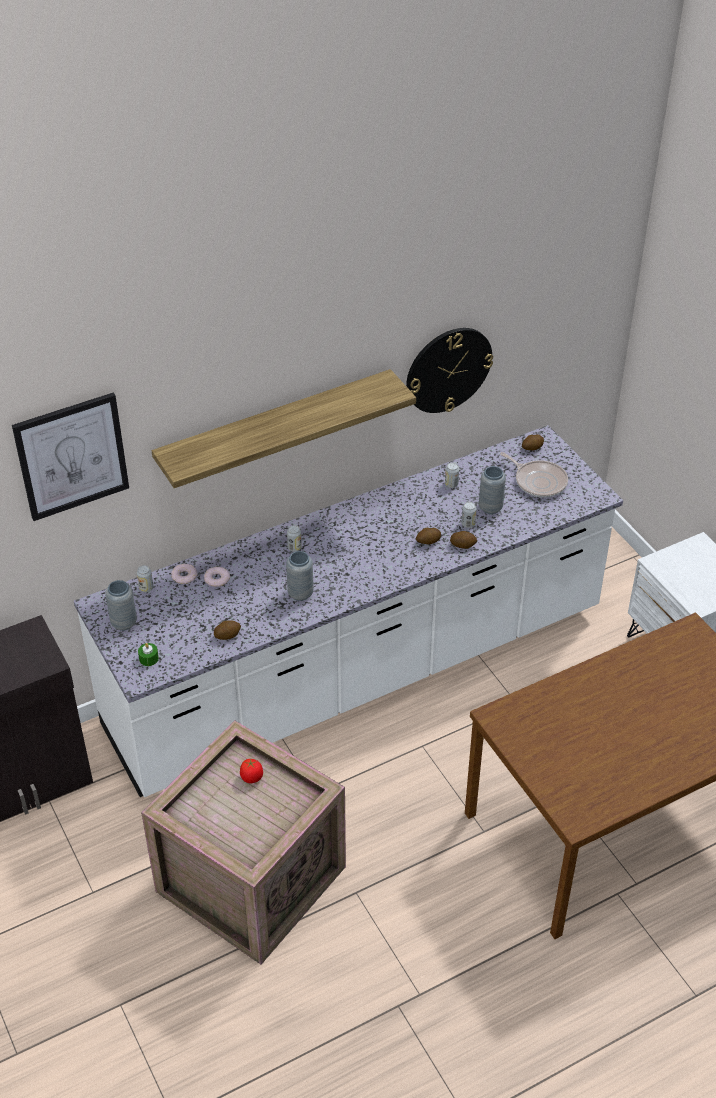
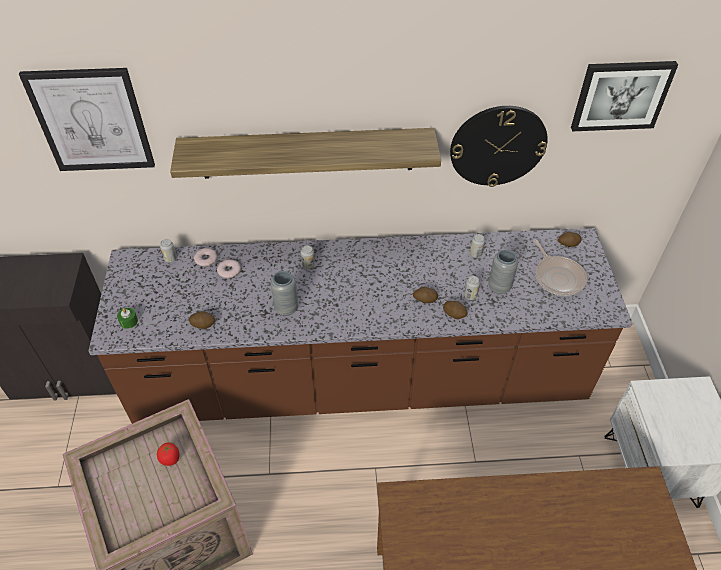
camera: 25 degrees right, 5 degrees up
white counter [74,425,623,797] -> brown counter [88,228,632,424]
grey vase [105,580,137,631] -> none
none -> picture [571,61,678,132]

